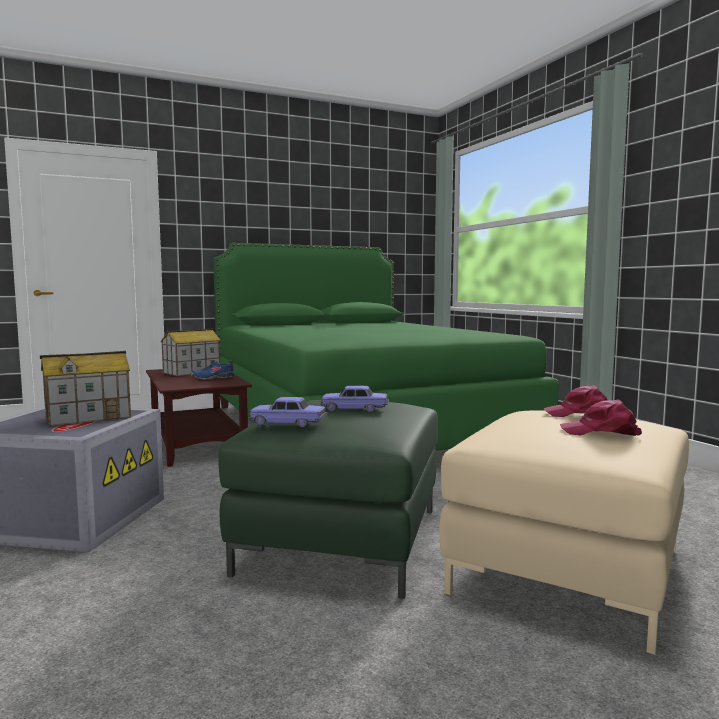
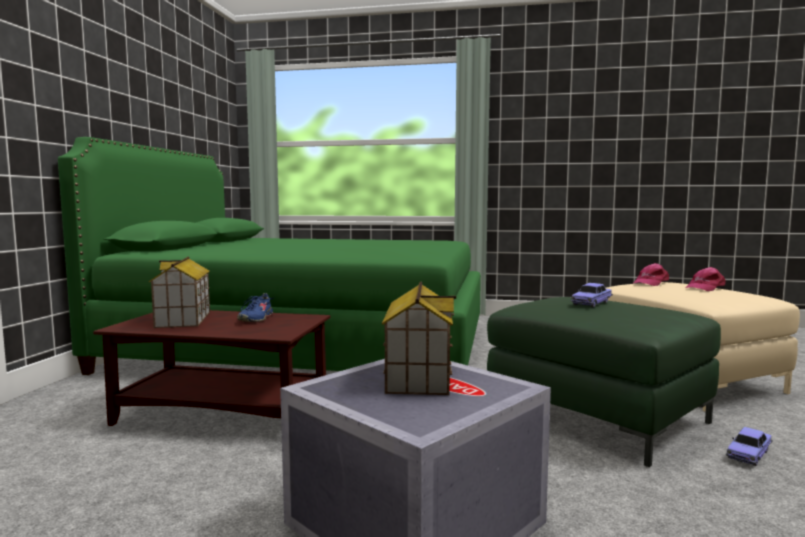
camera: 55 degrees left, 0 degrees up
toy car [248,397,327,427] -> toy car moved to [726,427,773,466]

